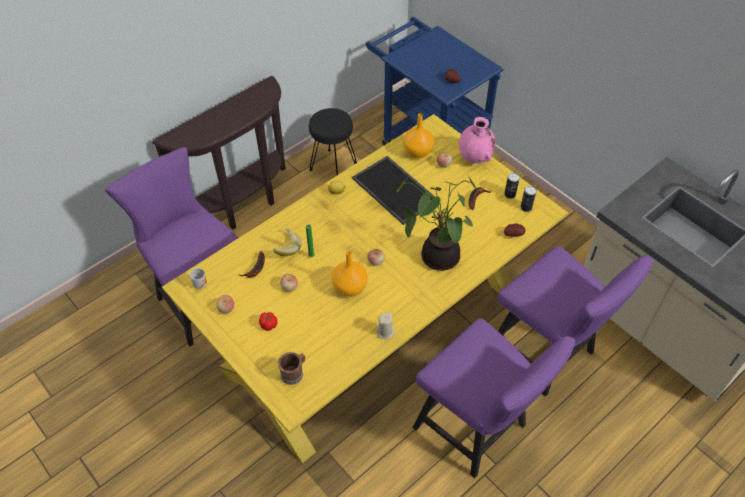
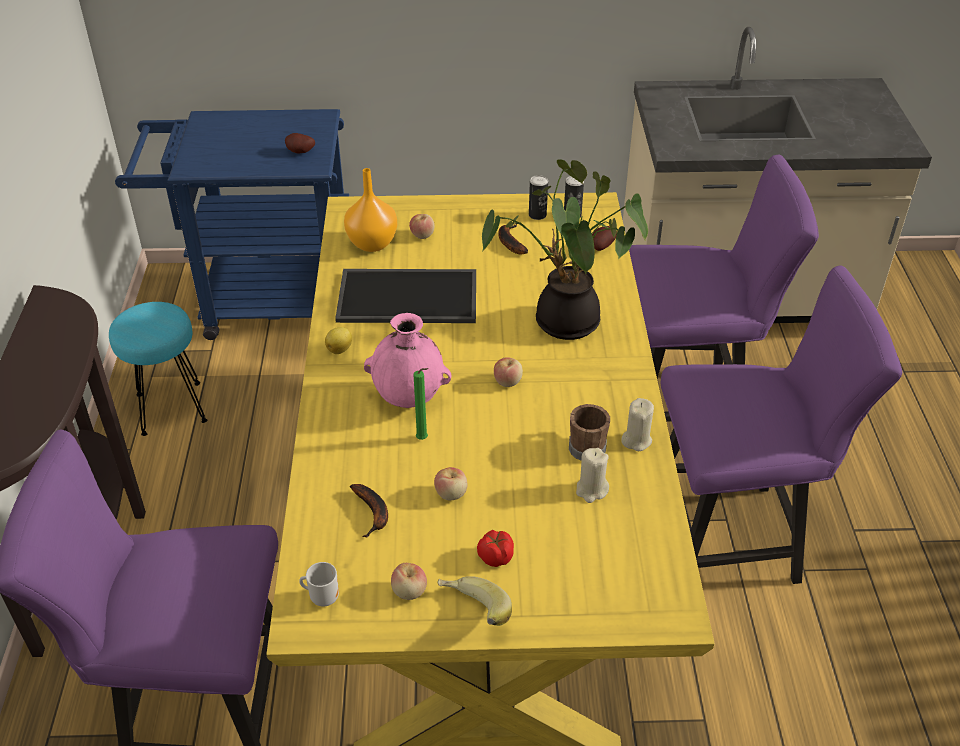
camera: 50 degrees left, 10 degrees down
banana [273,228,301,256] -> banana moved to [437,576,512,626]
brown mug [278,352,305,385] -> brown mug moved to [569,404,610,460]
black stool [309,108,357,175] -> turquoise stool [109,302,207,436]
orange vase [332,251,368,297] -> none
pink vase [459,117,496,164] -> pink vase moved to [364,313,452,408]
none -> beige candle [576,448,609,503]

